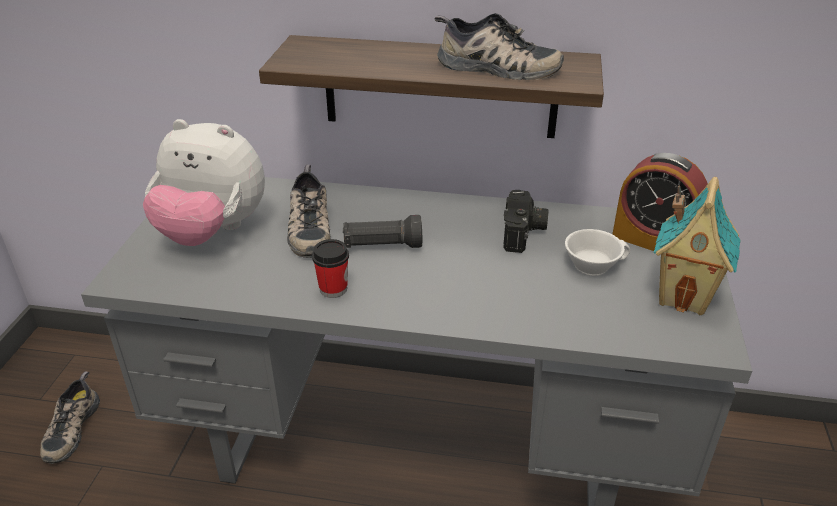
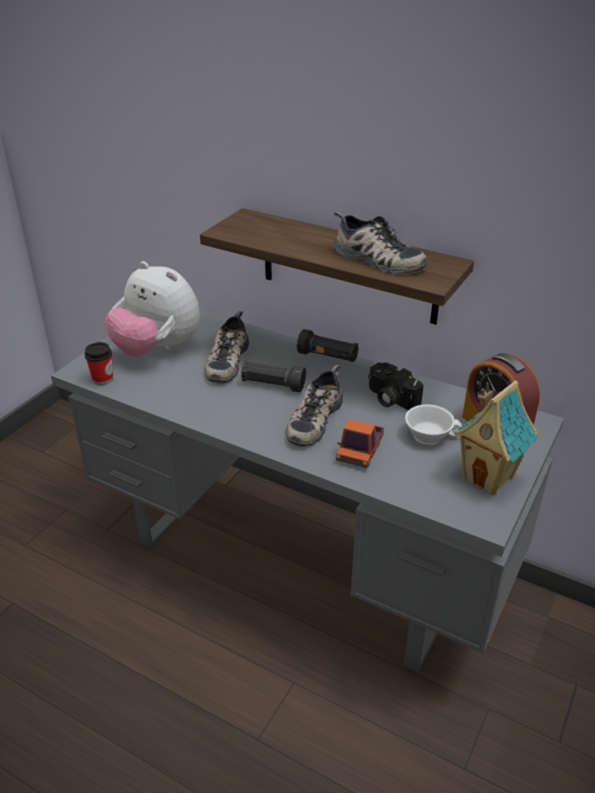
camera: 20 degrees right, 0 degrees up
shoe [40,371,100,464] -> shoe moved to [286,365,343,447]
cup [312,239,349,298] -> cup moved to [84,342,113,385]
camera [503,190,549,253] -> camera turned 105 degrees clockwise [368,362,423,410]
none -> black flashlight [297,329,358,362]
none -> toy truck [336,419,384,468]

